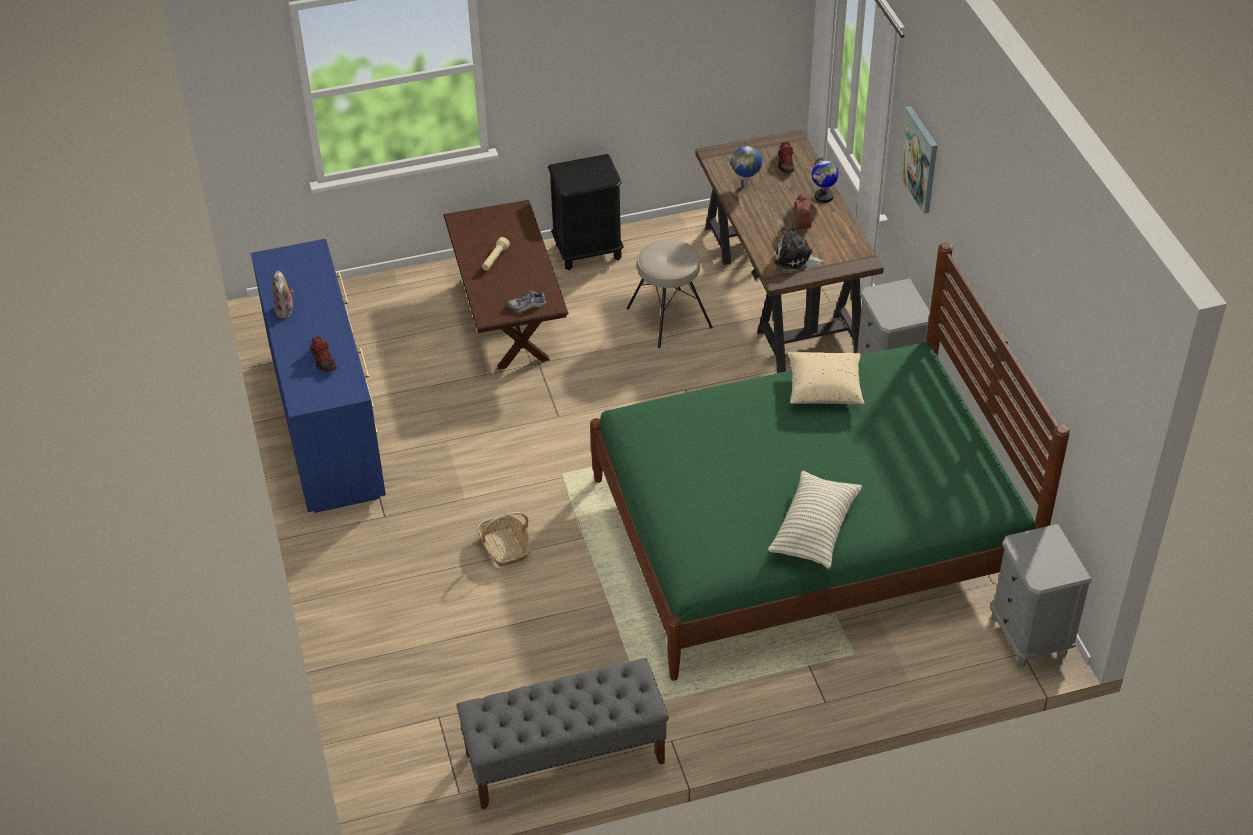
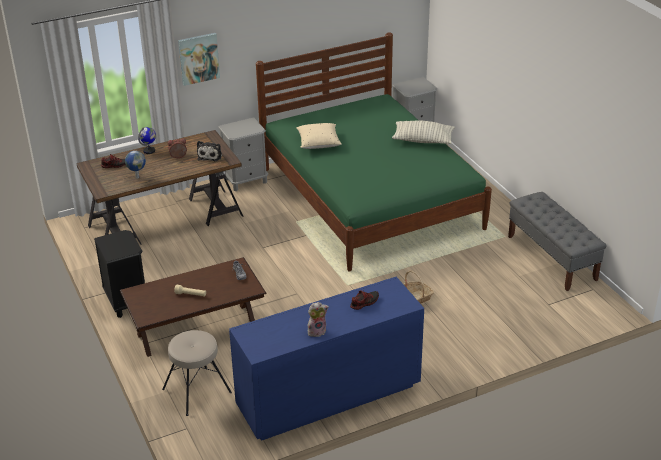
camera: 100 degrees left, 10 degrees down
beige stool [626,239,713,348] -> beige stool moved to [162,330,232,416]

